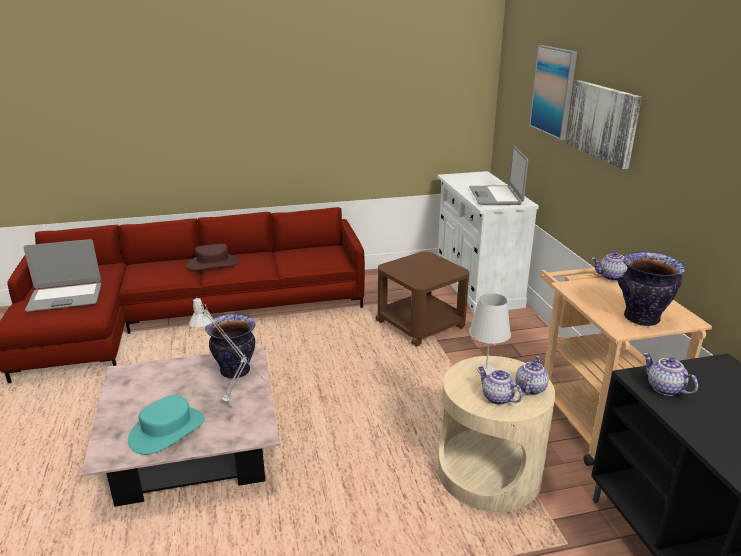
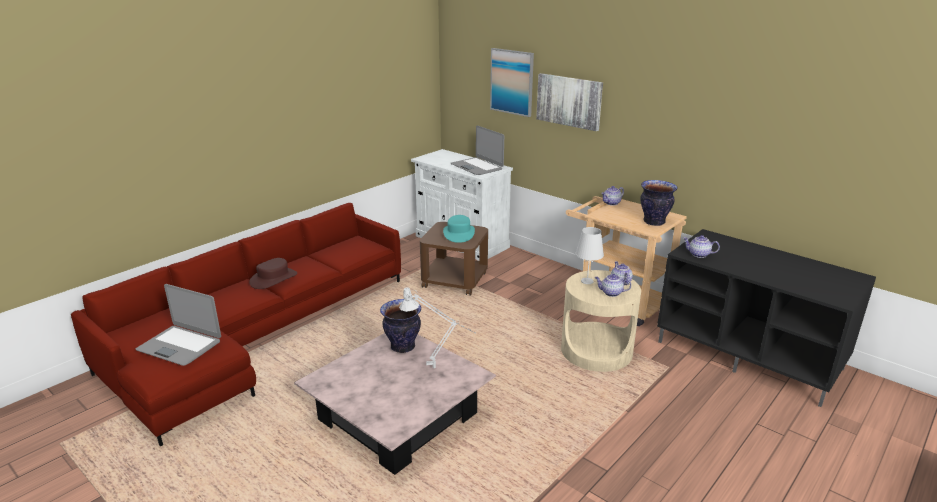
camera: 35 degrees left, 0 degrees up
laptop [24,239,101,312] -> laptop turned 75 degrees clockwise [136,284,221,366]
turquoise hat [128,395,205,455] -> turquoise hat moved to [443,215,475,243]

